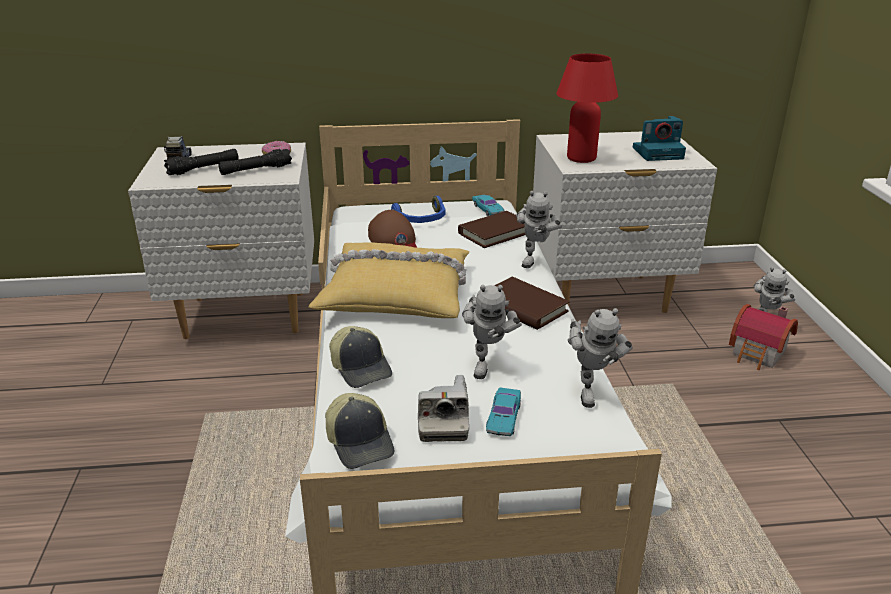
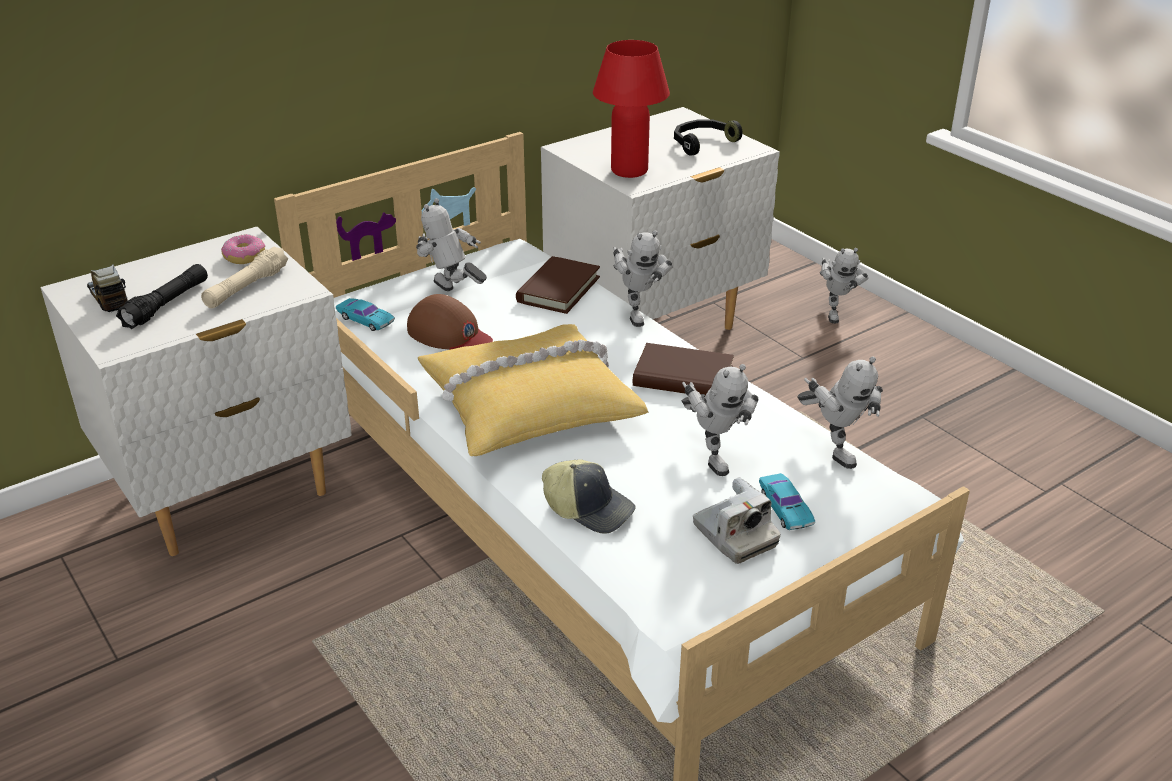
camera: 30 degrees left, 5 degrees up
black flashlight [218,149,292,175] -> beige flashlight [201,246,288,308]
cap [325,393,394,469] -> none
blue headphones [391,196,446,223] -> toy robot [416,198,487,291]
turquoise toy car [472,195,505,216] -> turquoise toy car moved to [336,298,395,331]
camera [633,116,686,161] -> black headphones [674,119,743,156]
toy house [729,304,798,370] -> none

